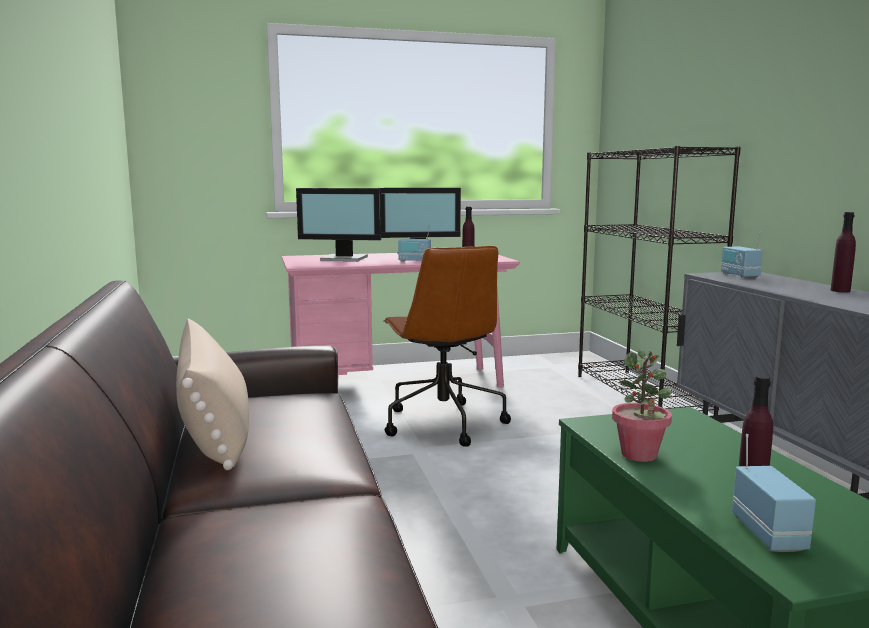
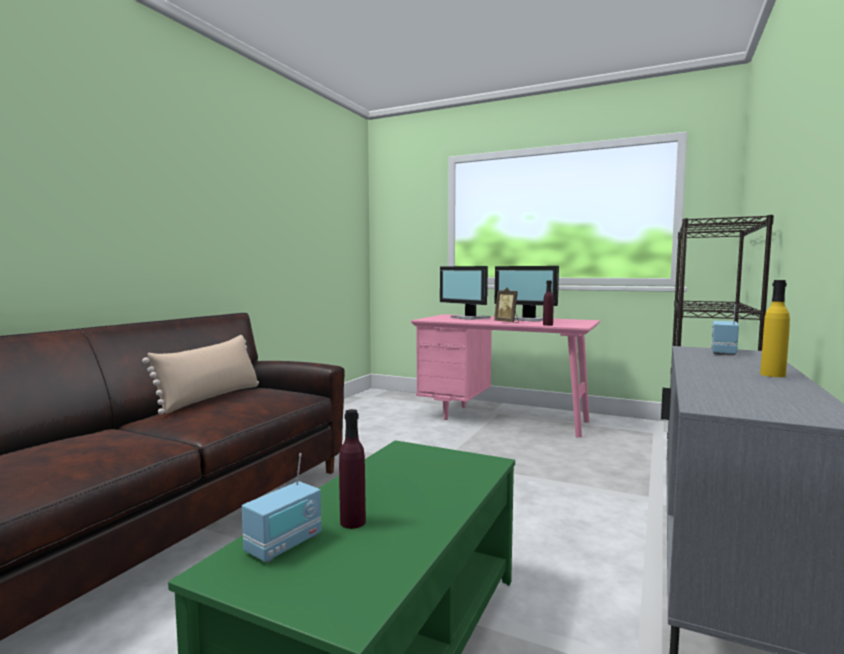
camera: 40 degrees right, 5 degrees down
brown office chair [383,246,511,447] -> none
radio [398,225,431,262] -> picture frame [494,287,519,323]
potted plant [612,350,672,462] -> none
purple bottle [830,212,856,292] -> yellow bottle [760,280,790,377]

